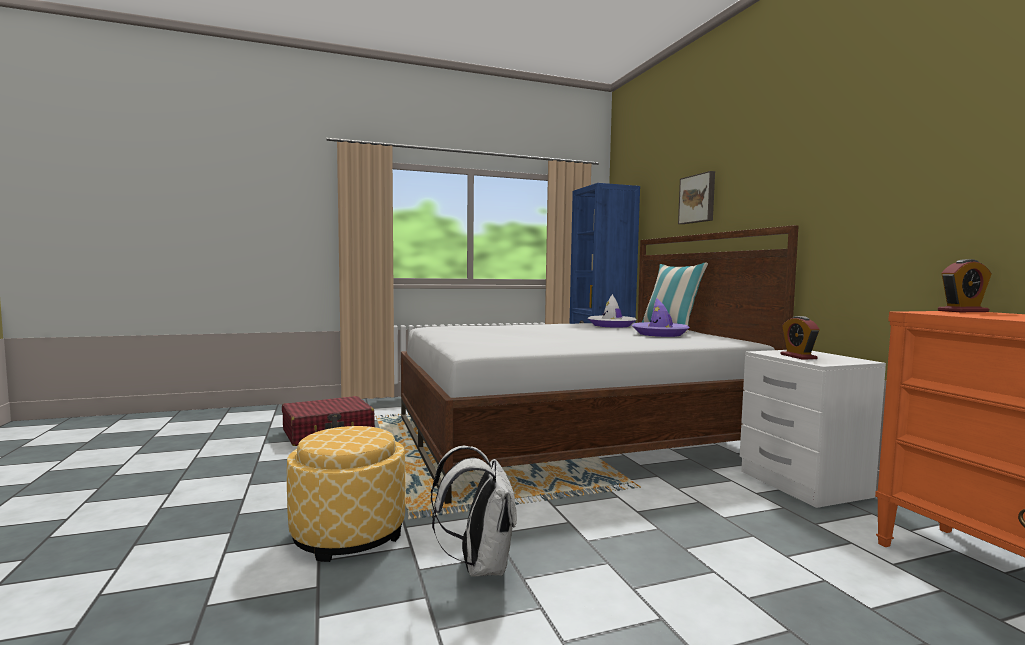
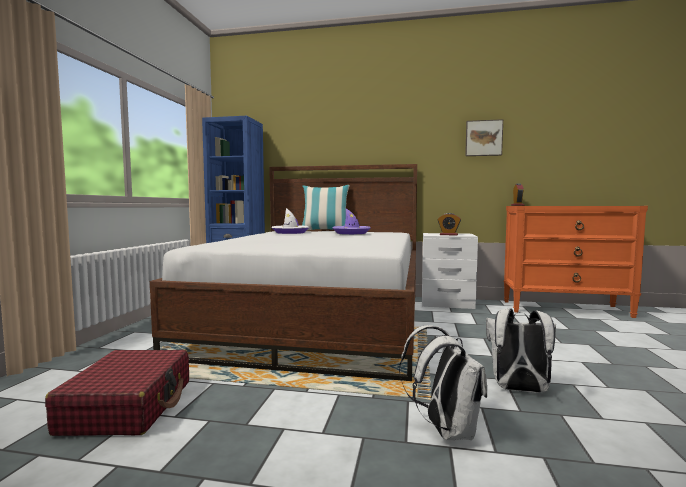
camera: 60 degrees left, 0 degrees up
ottoman [287,426,406,562] -> white backpack [399,325,487,440]
picture [678,171,715,224] -> picture moved to [465,119,503,156]

